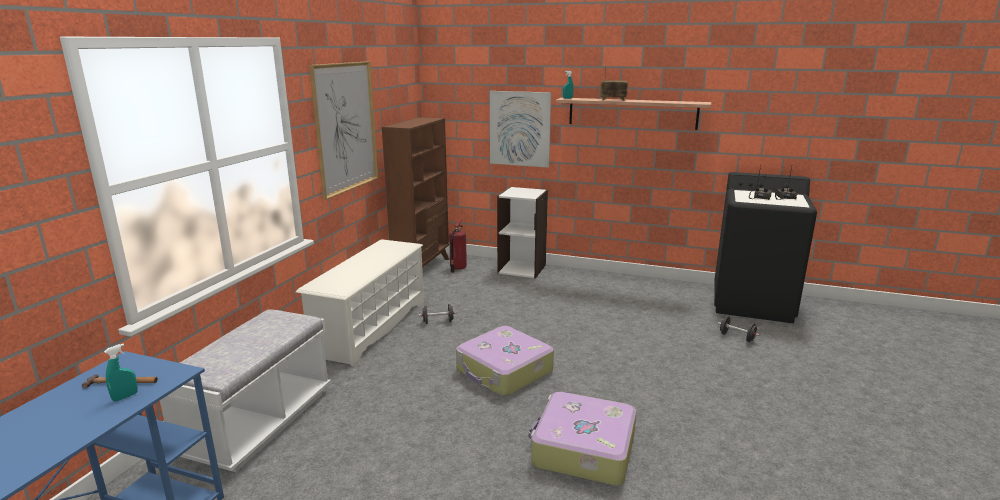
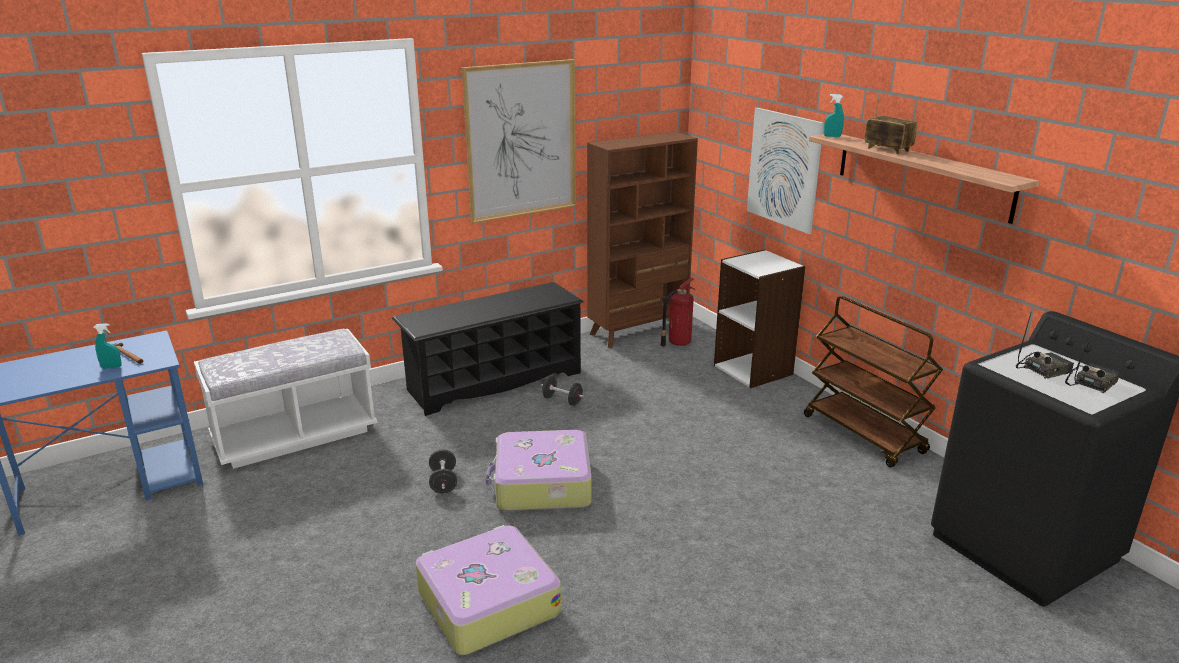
camera: 40 degrees right, 5 degrees up
white shoe rack [296,239,424,367] -> black shoe rack [392,282,584,416]
black dumbbell [718,316,760,342] -> black dumbbell moved to [429,449,457,494]
none -> brown cart [804,296,943,468]

